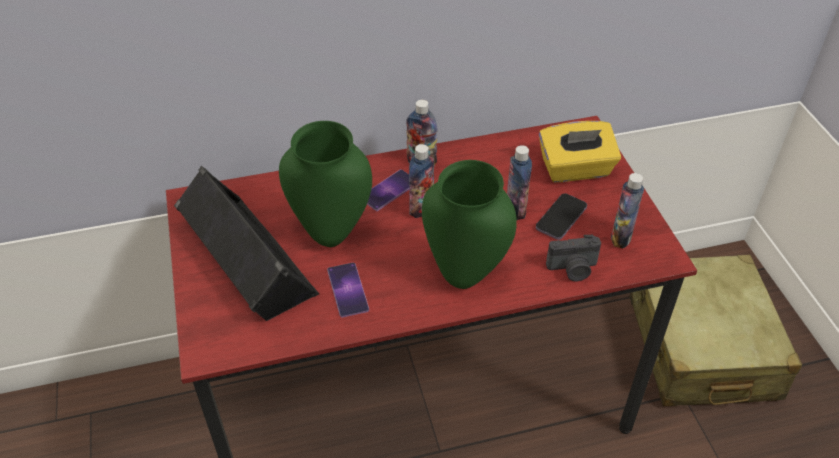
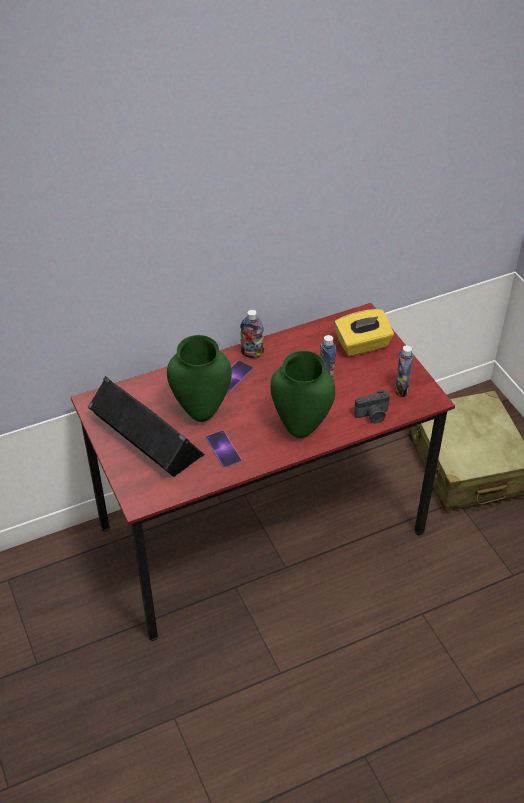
camera: 10 degrees left, 0 degrees up
bottle [409,144,434,218] -> none
phone [536,193,587,240] -> none

